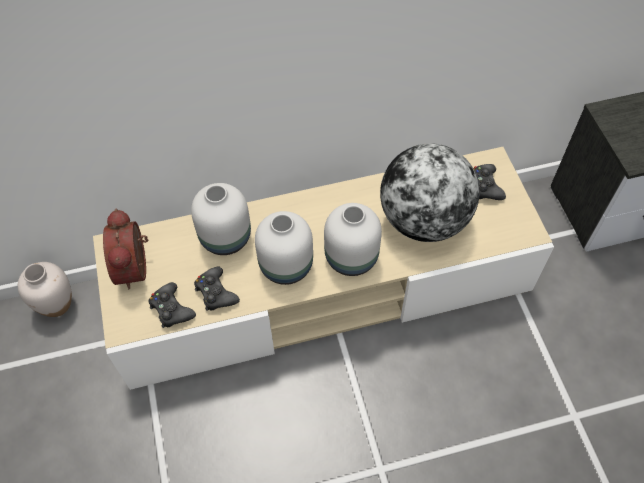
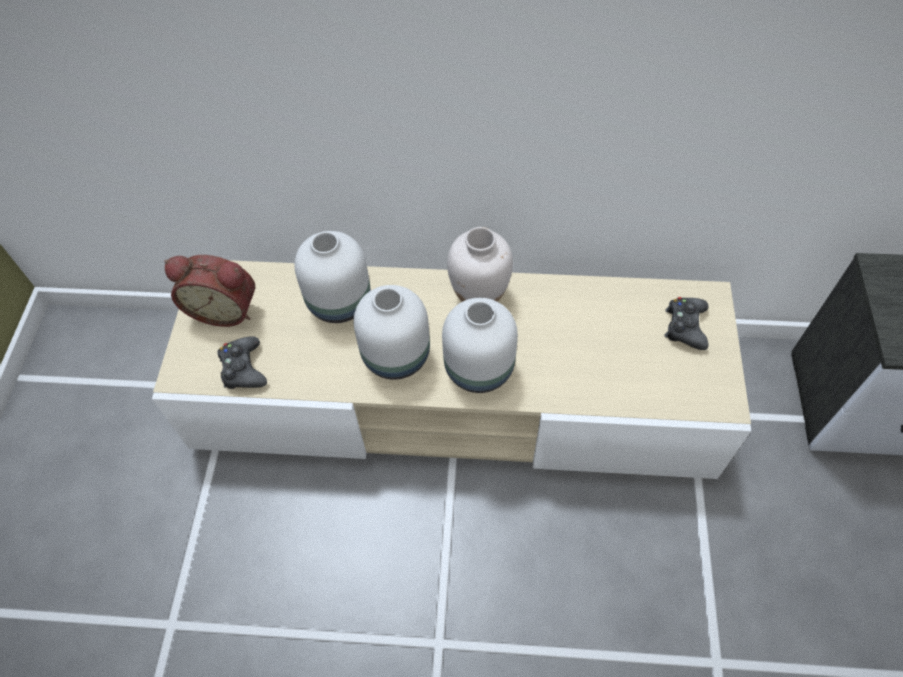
camera: 20 degrees right, 0 degrees up
white vase [18,262,72,317] -> white vase moved to [447,227,513,302]
alarm clock [103,209,148,290] -> alarm clock turned 90 degrees counterclockwise [164,255,255,327]
black game controller [194,266,240,311] -> none
globe [380,143,480,242] -> none

